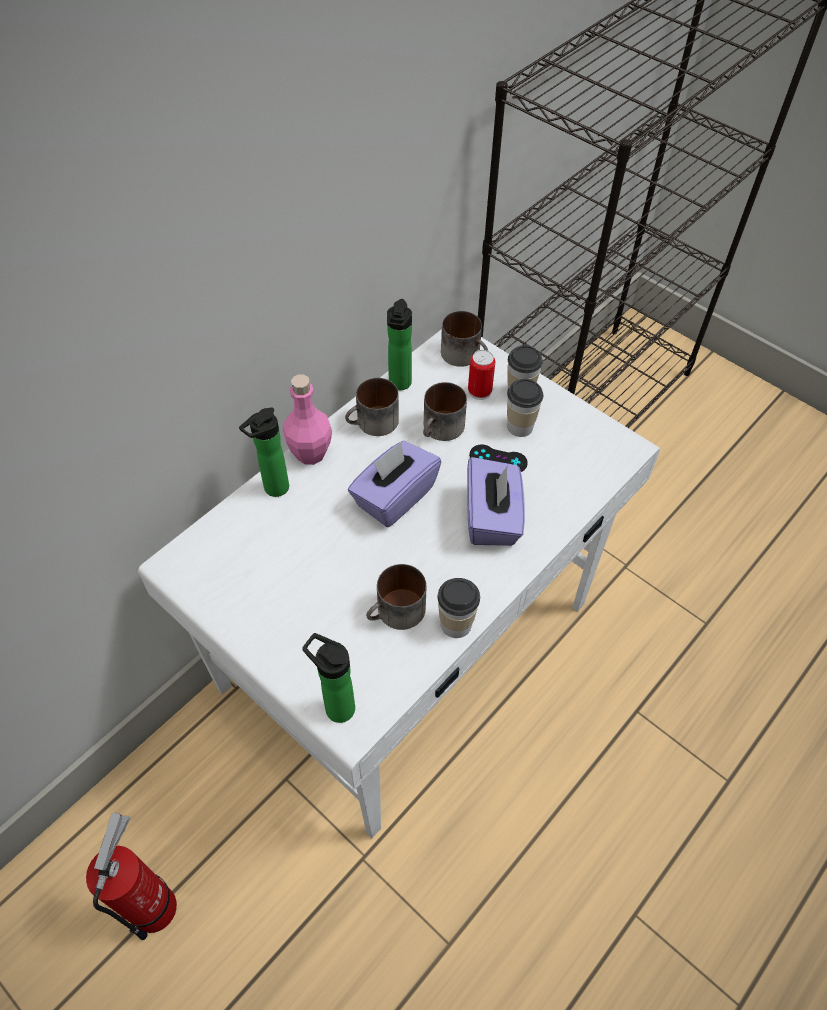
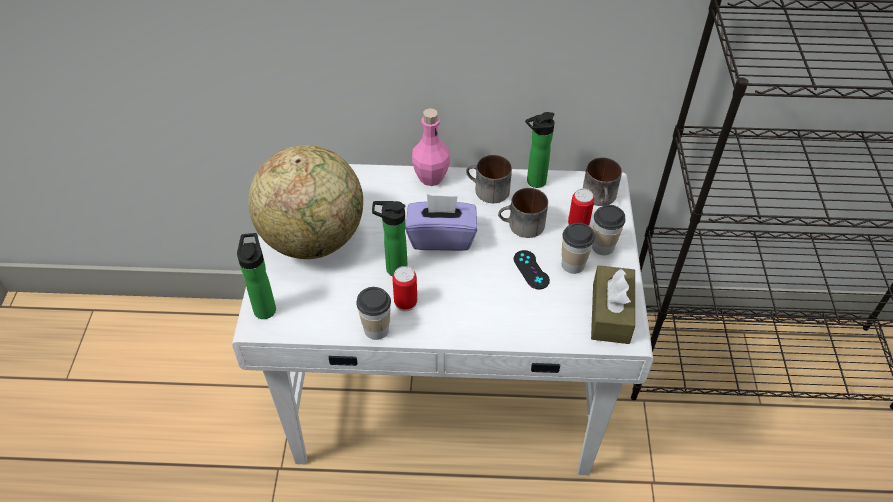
camera: 50 degrees right, 5 degrees down
fire extinguisher [86,813,177,940] -> none
bottle [239,407,289,497] -> bottle moved to [372,201,408,276]
mug [366,564,427,630] -> none
purple tissue box [467,457,525,546] -> none
none -> globe [248,145,363,259]
none -> can [392,266,417,311]
none -> brown tissue box [591,265,635,344]

